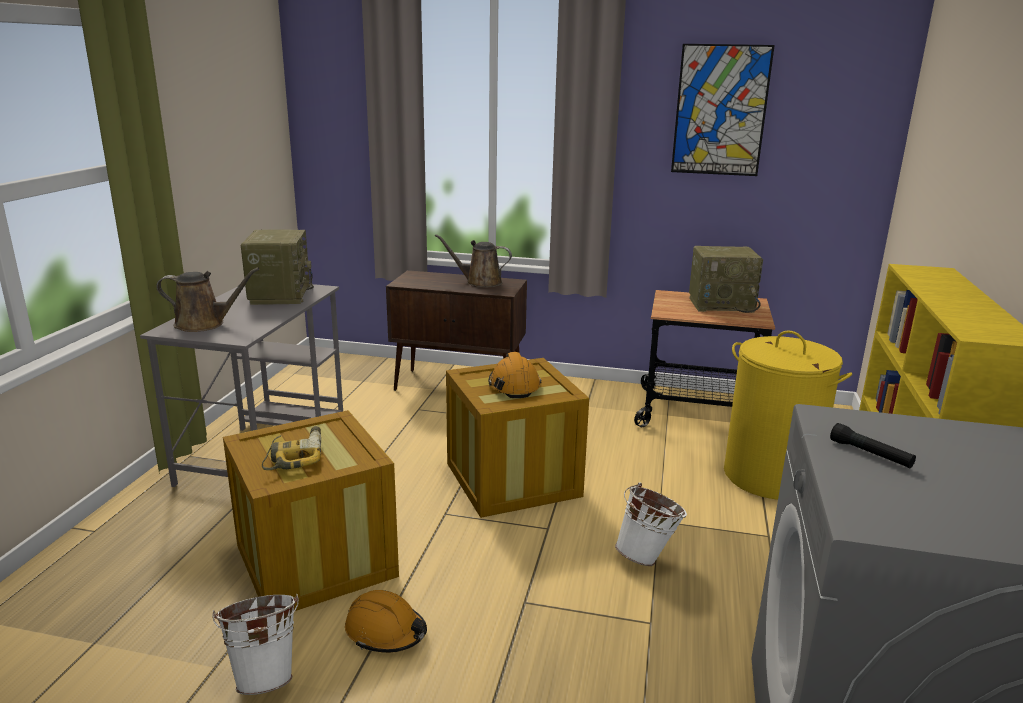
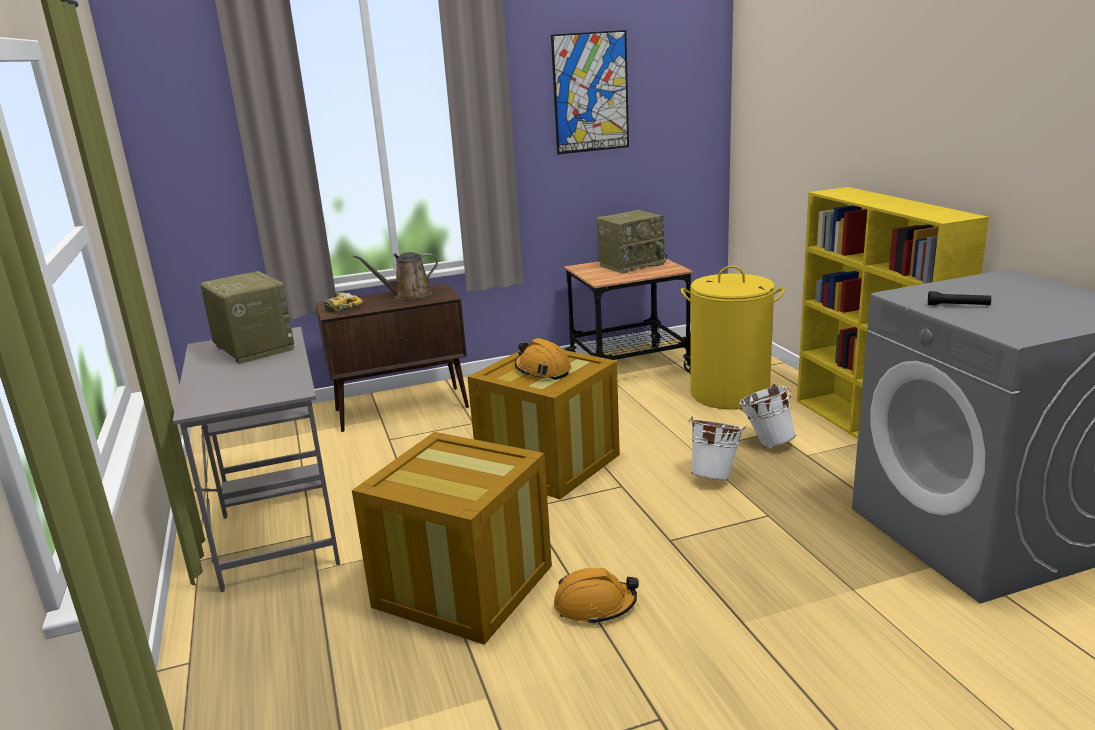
camera: 30 degrees left, 0 degrees up
brown watering can [156,267,259,332] -> none
white bucket [212,594,299,695] -> white bucket moved to [739,384,796,447]
power drill [262,426,321,470] -> power drill moved to [319,291,363,312]

